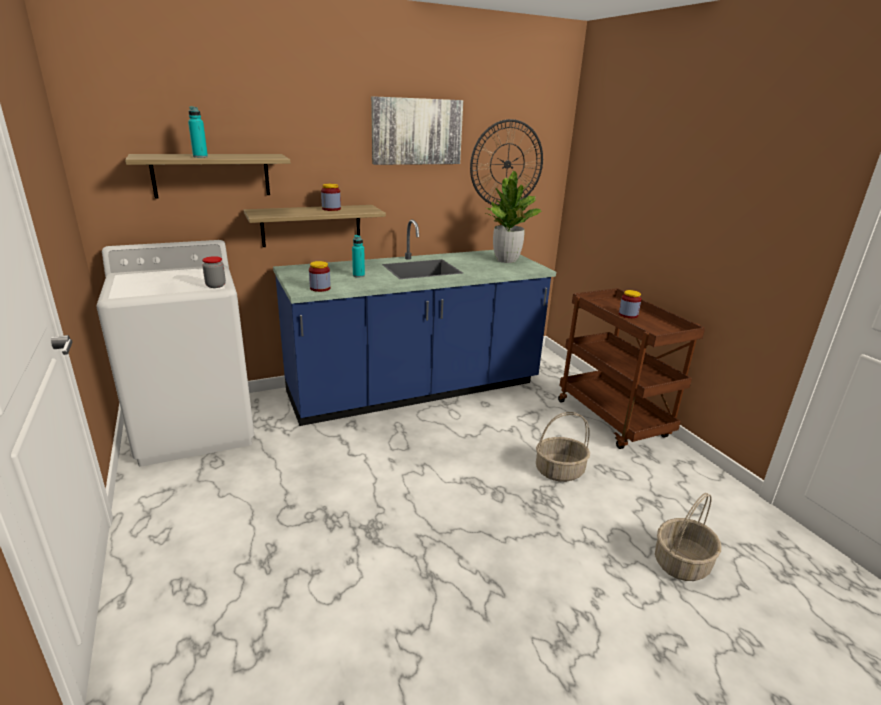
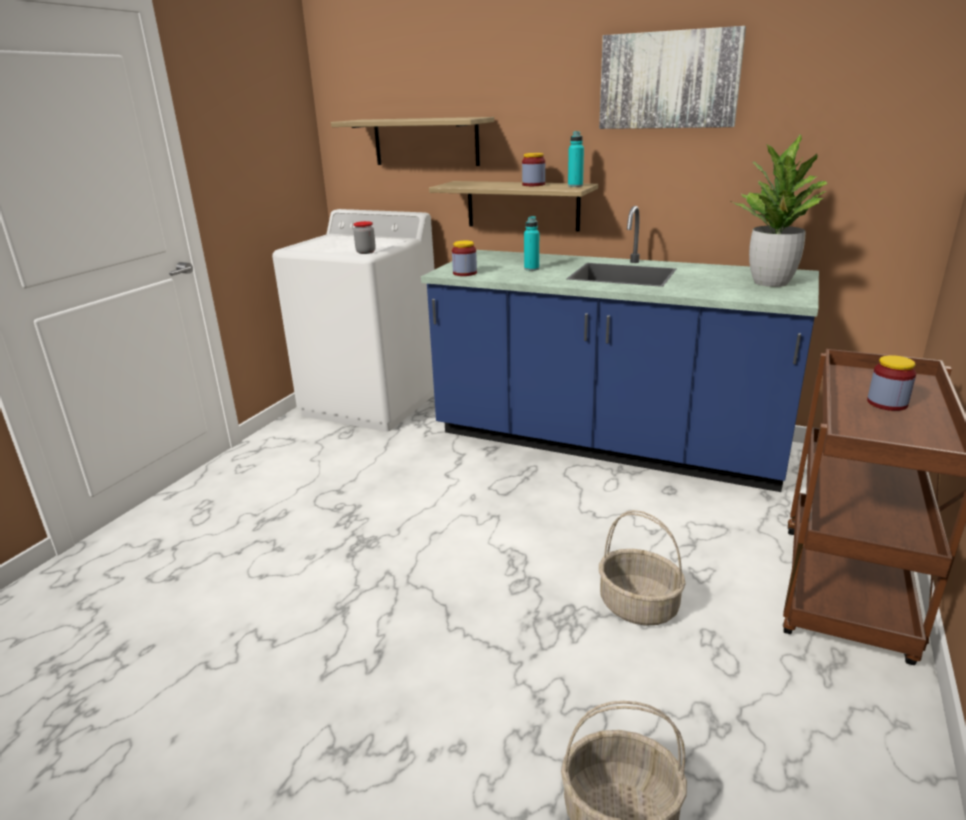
camera: 50 degrees right, 0 degrees up
turquoise bottle [188,106,208,158] -> turquoise bottle moved to [568,131,584,187]
wall clock [470,119,543,205] -> none

